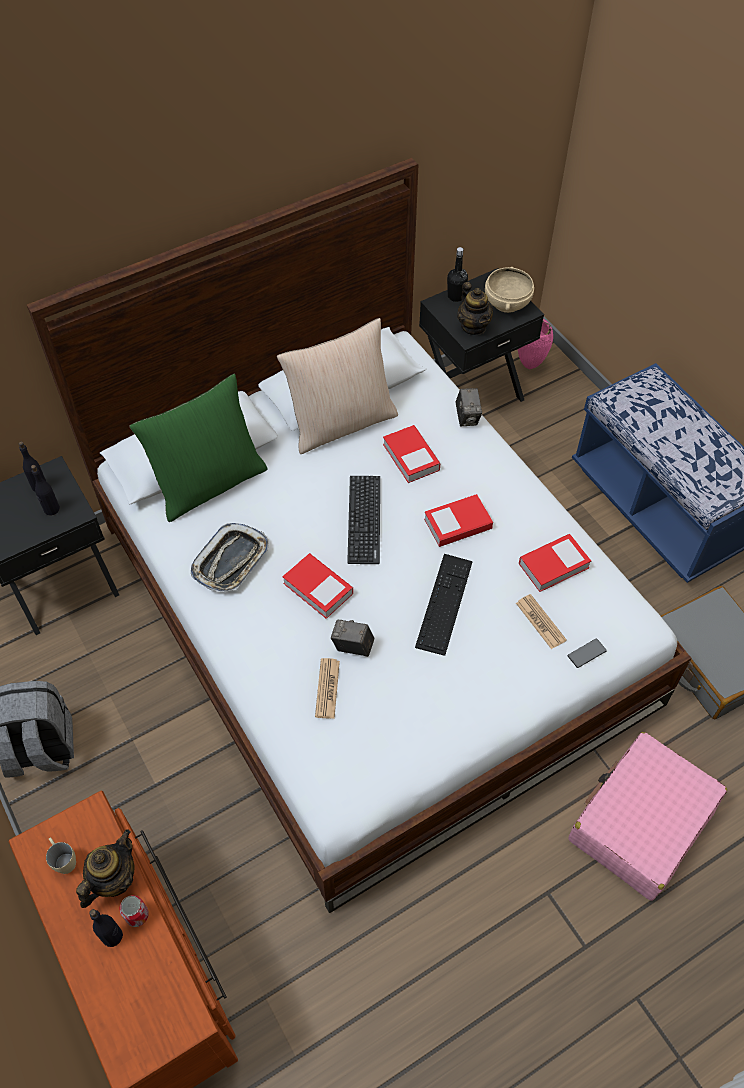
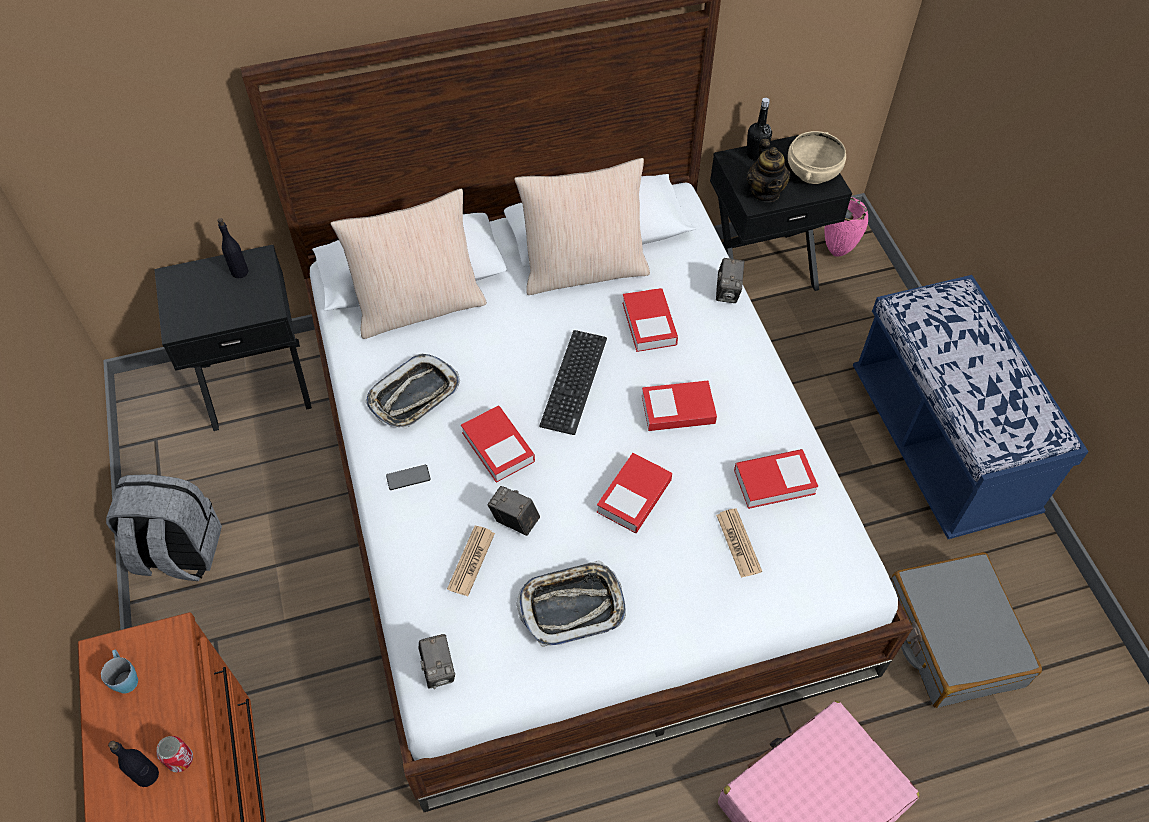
camera: 15 degrees right, 0 degrees up
black bottle [31,465,60,515] -> none
beige mug [46,837,76,874] -> blue mug [101,649,138,694]
teapot [76,829,134,908] -> none
green pillow [129,374,268,522] -> beige pillow [331,189,487,339]
keyboard [415,554,473,656] -> book [597,453,672,533]
phone [568,638,607,668] -> phone moved to [386,465,431,490]
none -> camera [419,634,455,689]
none -> tray [516,560,626,647]

